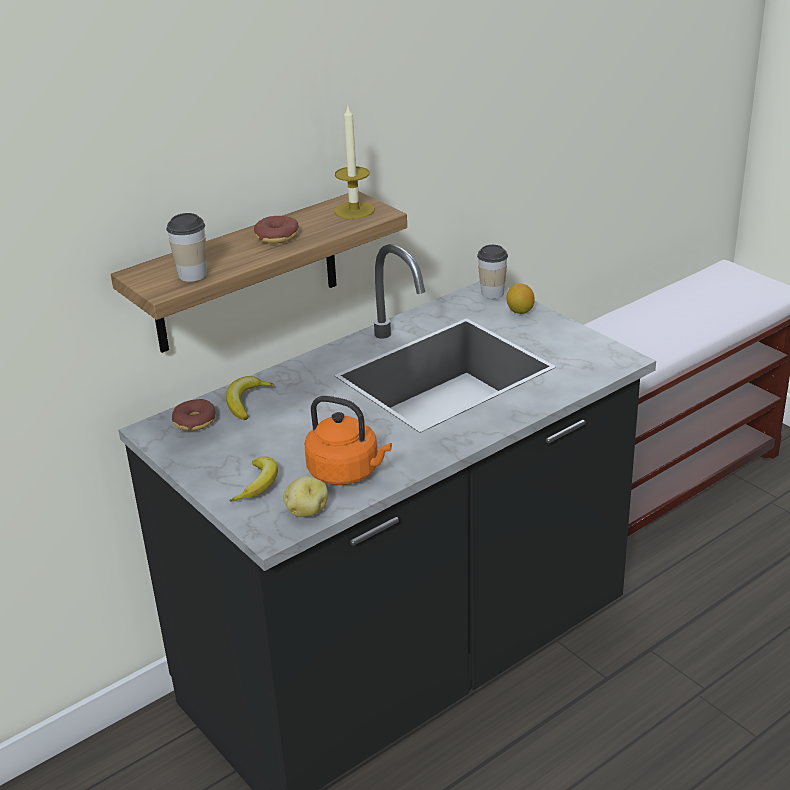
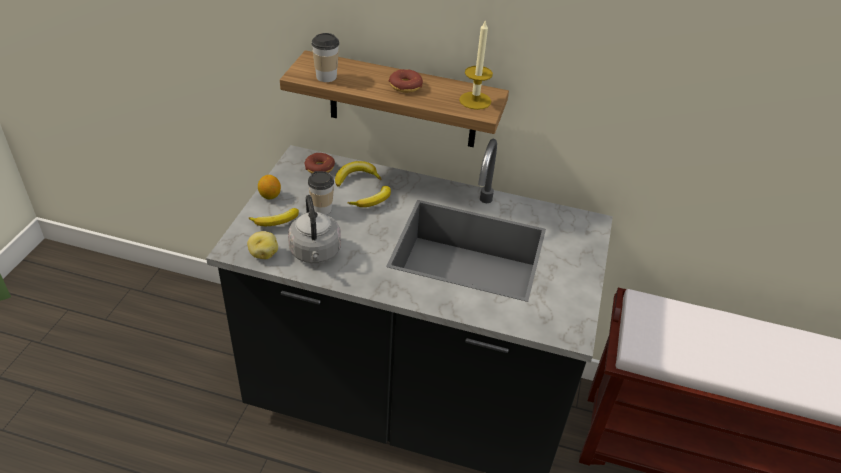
camera: 50 degrees right, 10 degrees up
orange kettle [305,396,392,485] -> grey kettle [288,195,341,263]
cup [477,245,508,299] -> cup moved to [308,171,334,215]
lemon [506,284,535,314] -> lemon moved to [258,175,281,199]
none -> banana [348,186,391,207]

